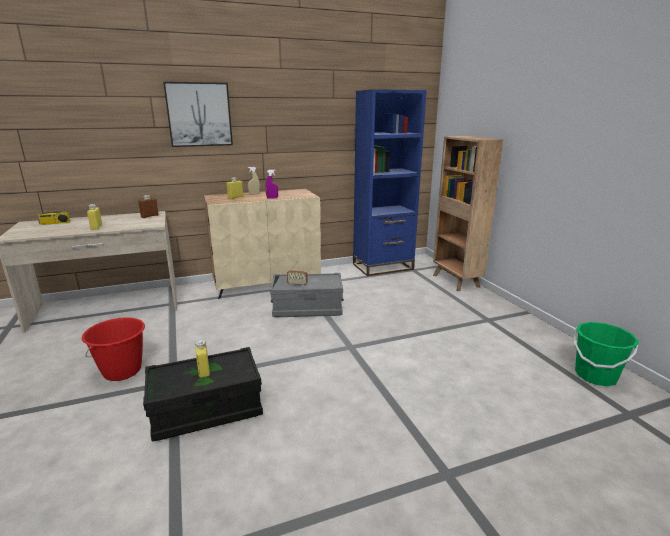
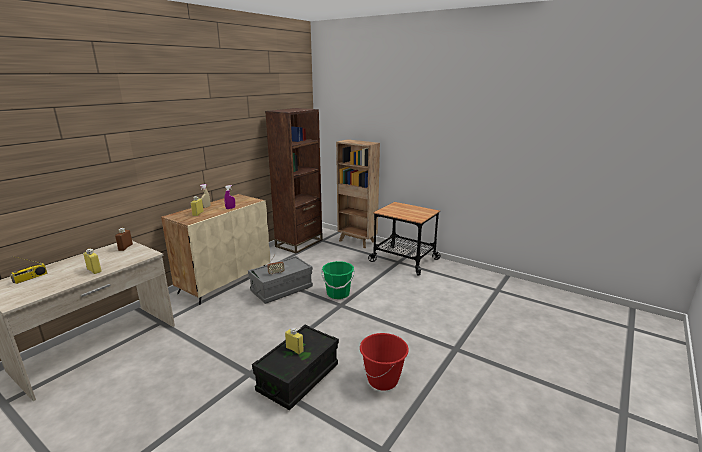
camera: 35 degrees left, 0 degrees up
red bucket [82,317,145,381] -> red bucket moved to [360,333,409,391]
picture [163,82,233,147] -> none
blue bookcase [353,89,427,276] -> brown bookcase [265,108,323,253]
green bucket [573,322,639,386] -> green bucket moved to [321,261,354,299]
none -> cart [368,202,441,276]

